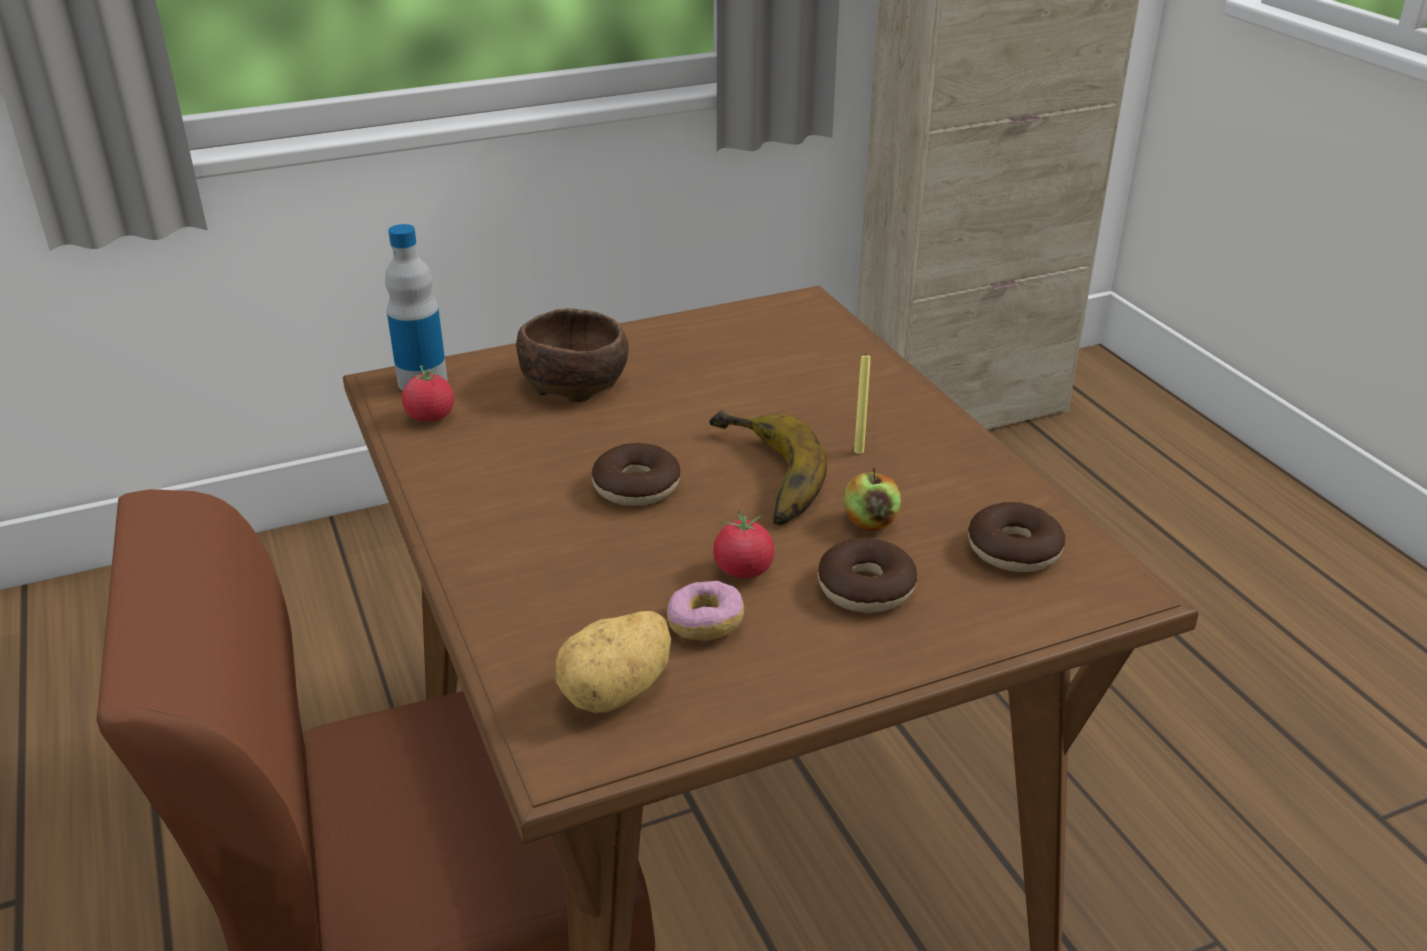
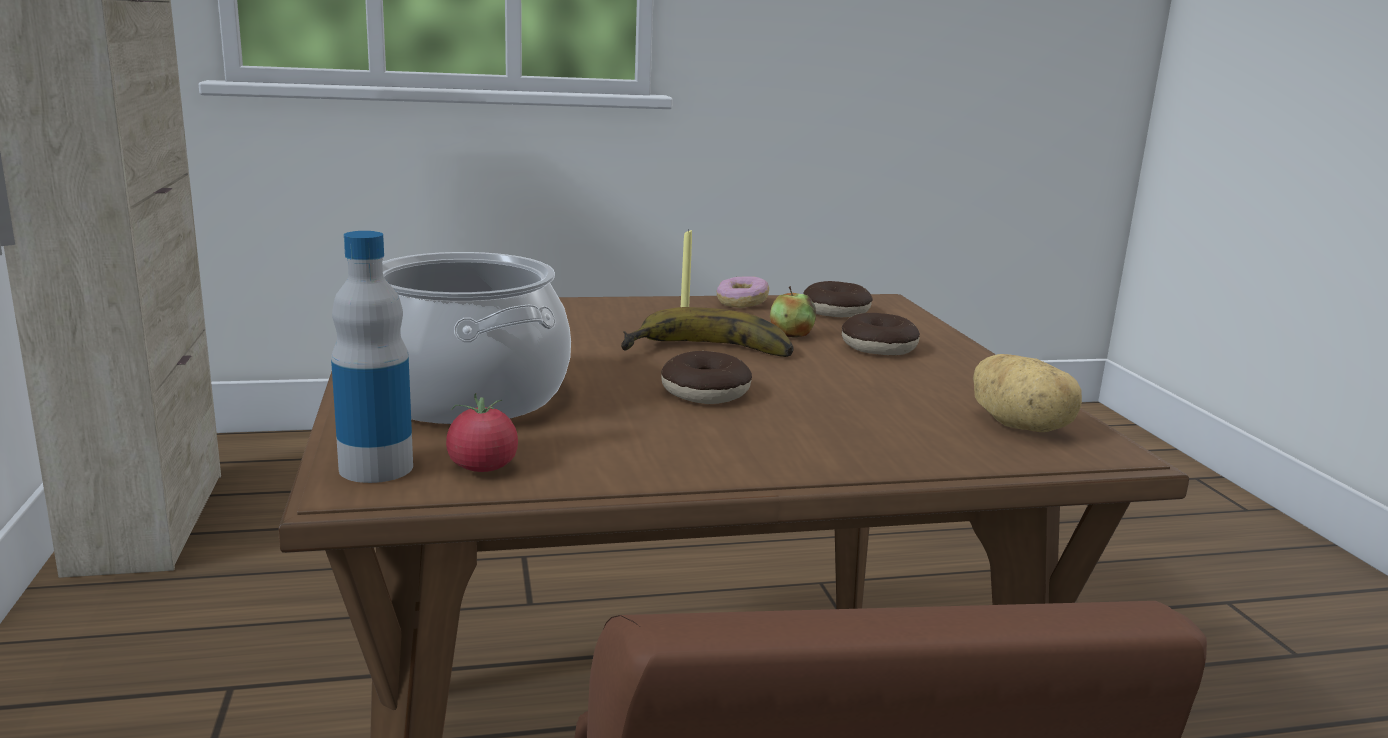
camera: 80 degrees left, 15 degrees down
brown bowl [517,308,628,402] -> cooking pot [382,252,571,424]
donut [667,581,744,640] -> donut moved to [717,276,769,308]
tomato [713,510,774,578] -> none

